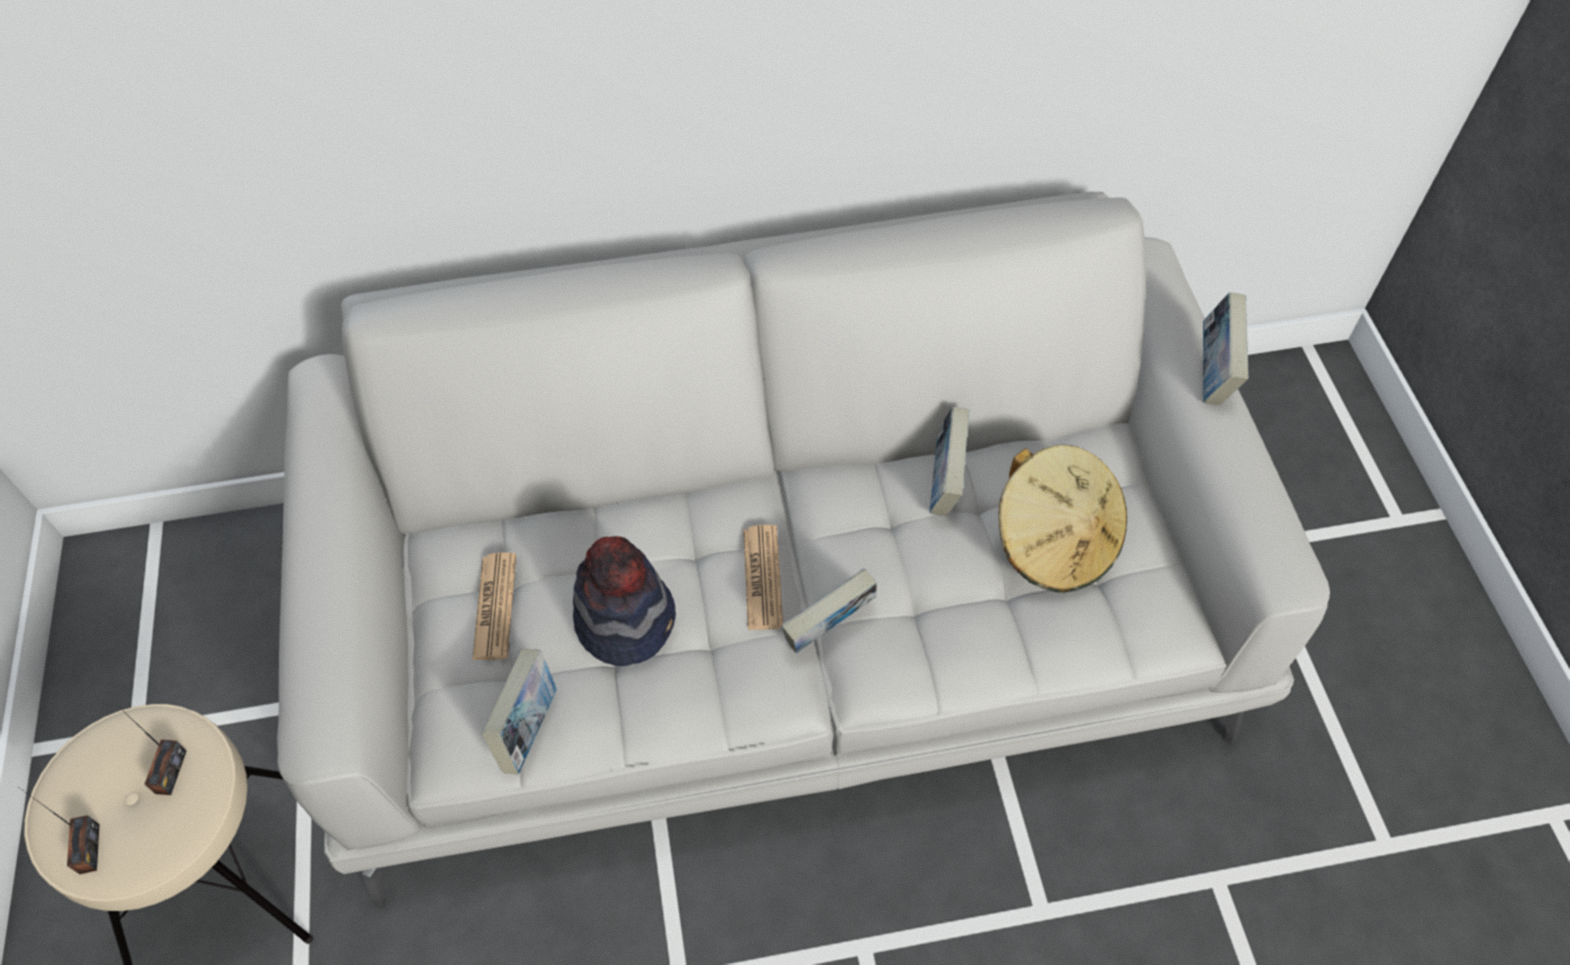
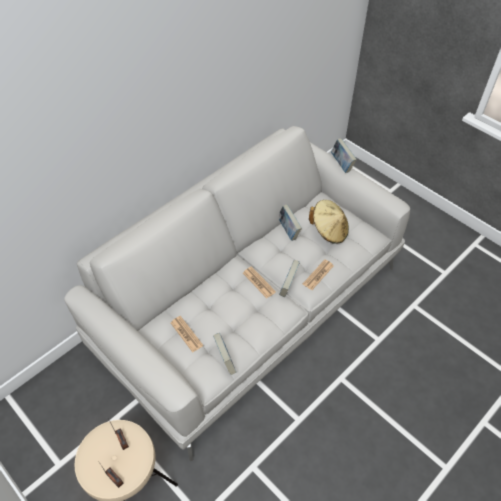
camera: 35 degrees left, 5 degrees down
hat [573,536,676,666] -> none
none -> newspaper [303,259,333,290]

